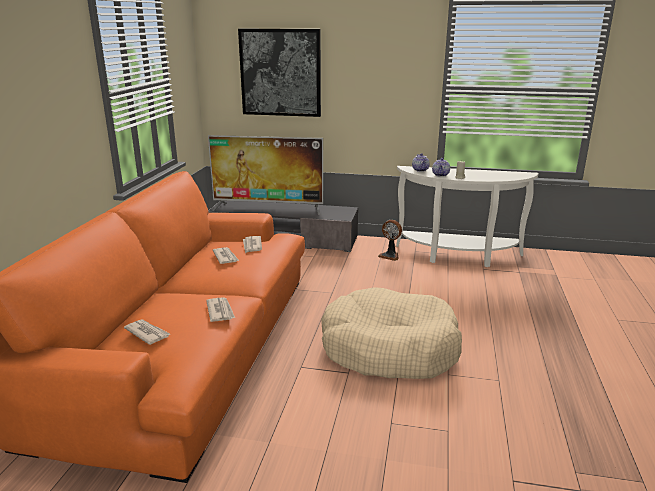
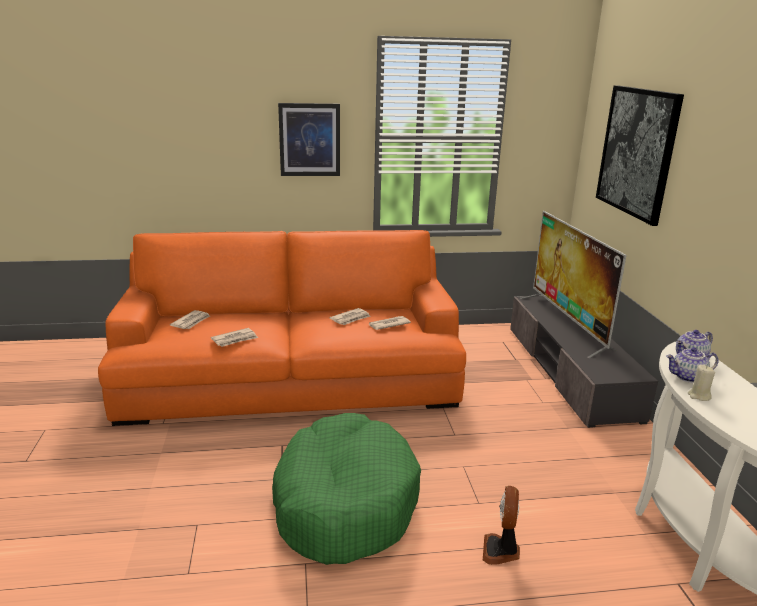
camera: 70 degrees right, 0 degrees up
beige dog bed [321,287,462,379] -> green dog bed [272,413,421,565]
fan [378,220,402,261] -> fan moved to [483,486,520,565]
none -> picture [278,103,340,176]

